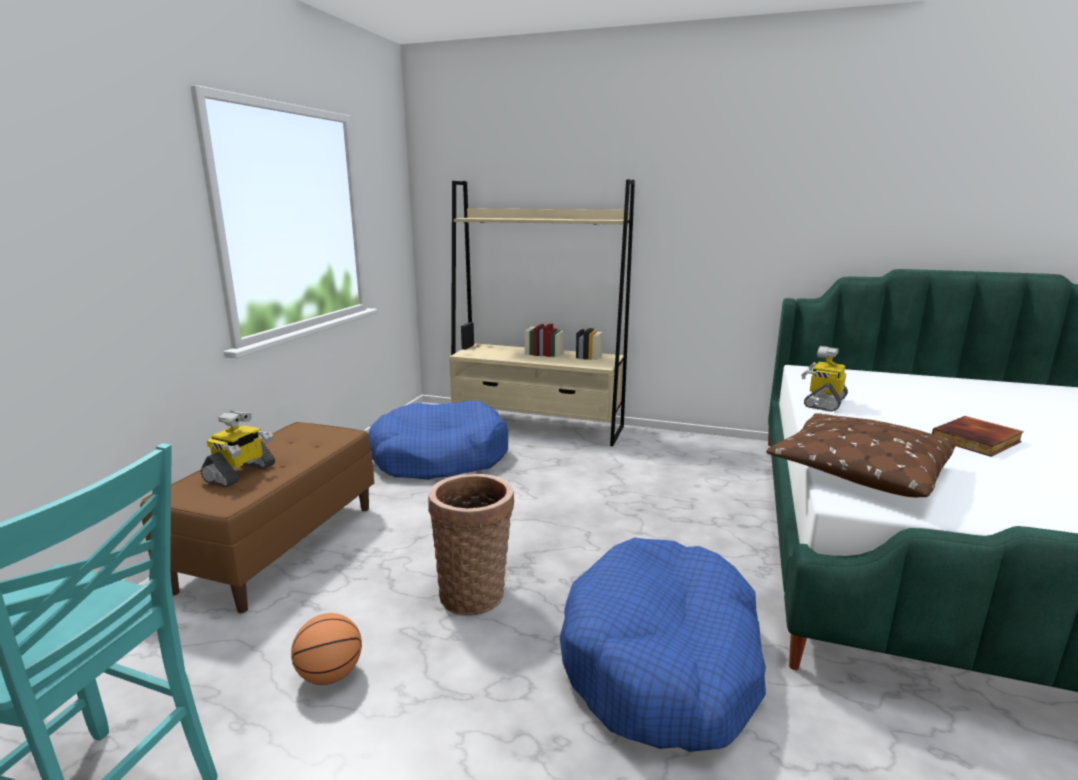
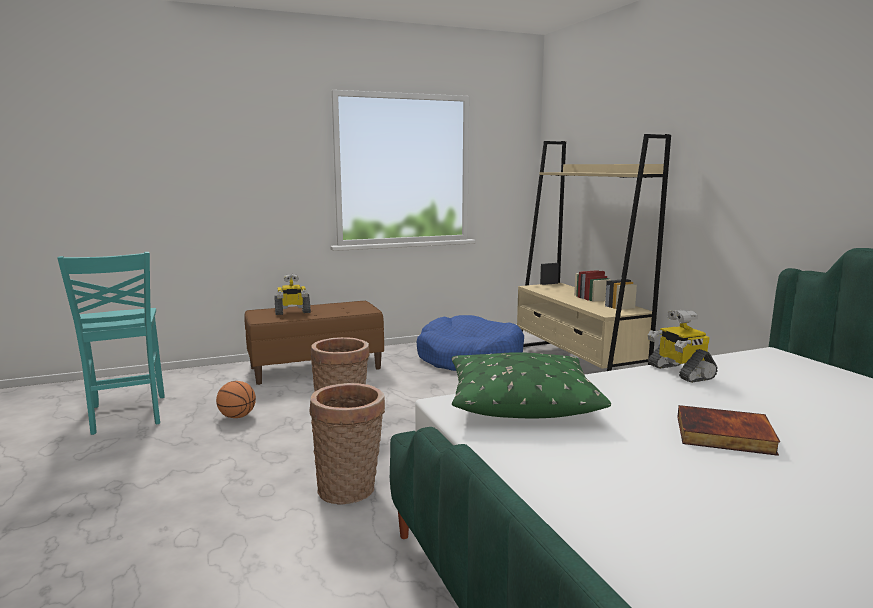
camera: 50 degrees right, 5 degrees down
blue dog bed [560,538,766,752] -> basket [309,383,385,505]
brown pillow [766,413,956,497] -> green pillow [452,352,611,418]
toy robot [801,346,848,411] -> toy robot turned 105 degrees counterclockwise [648,309,718,383]

